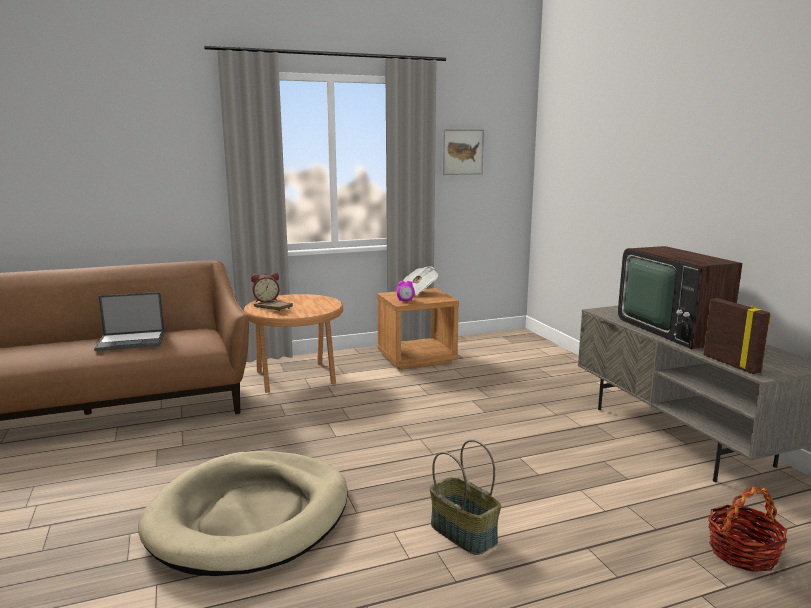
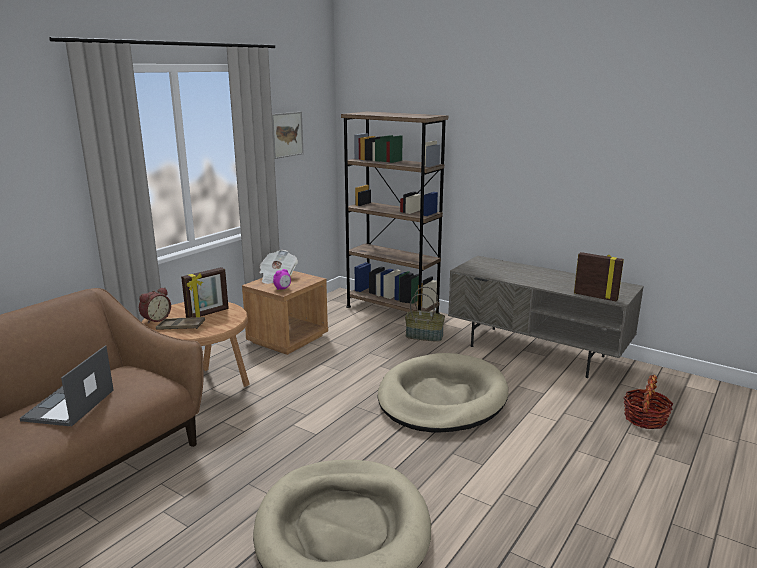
camera: 35 degrees left, 5 degrees up
laptop [94,292,165,351] -> laptop turned 150 degrees clockwise [20,345,114,427]
basket [430,440,501,555] -> basket moved to [405,287,445,342]
television [618,246,742,350] -> none
none -> picture frame [181,267,229,318]
none -> brown bookcase [341,111,448,314]
none -> beige dog bed [377,353,508,432]

